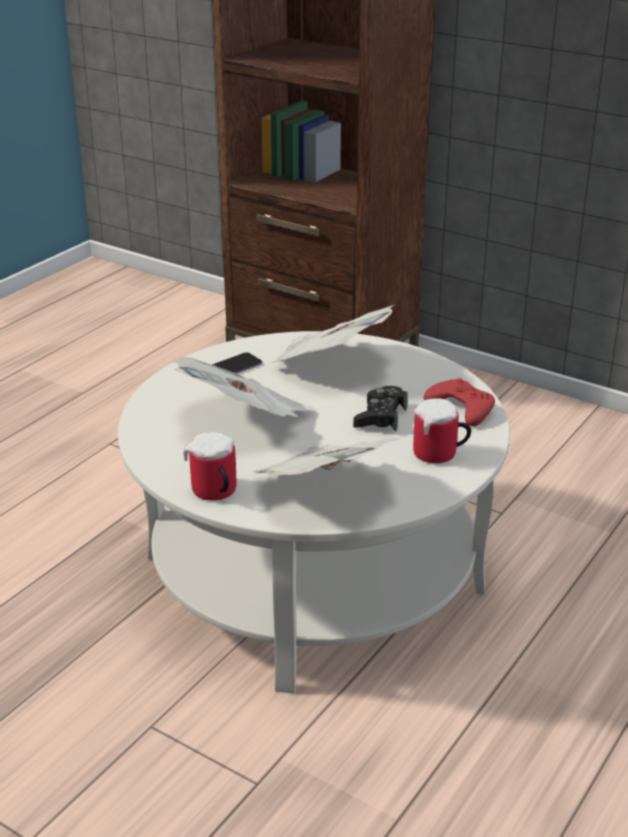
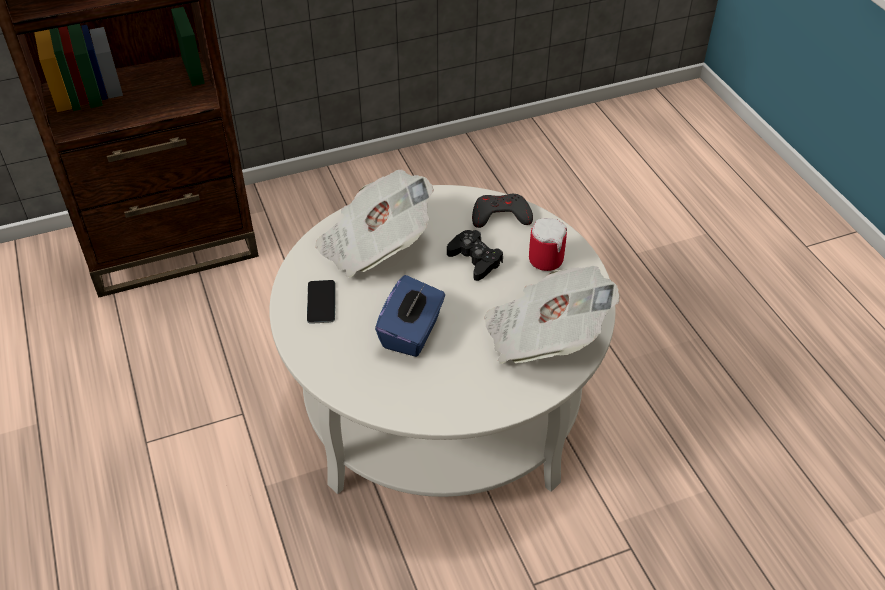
camera: 55 degrees left, 15 degrees up
newspaper [173,357,314,417] -> blue tissue box [375,275,445,357]
mug [183,432,236,500] -> none
red game controller [424,378,495,426] -> grey game controller [472,194,533,228]

